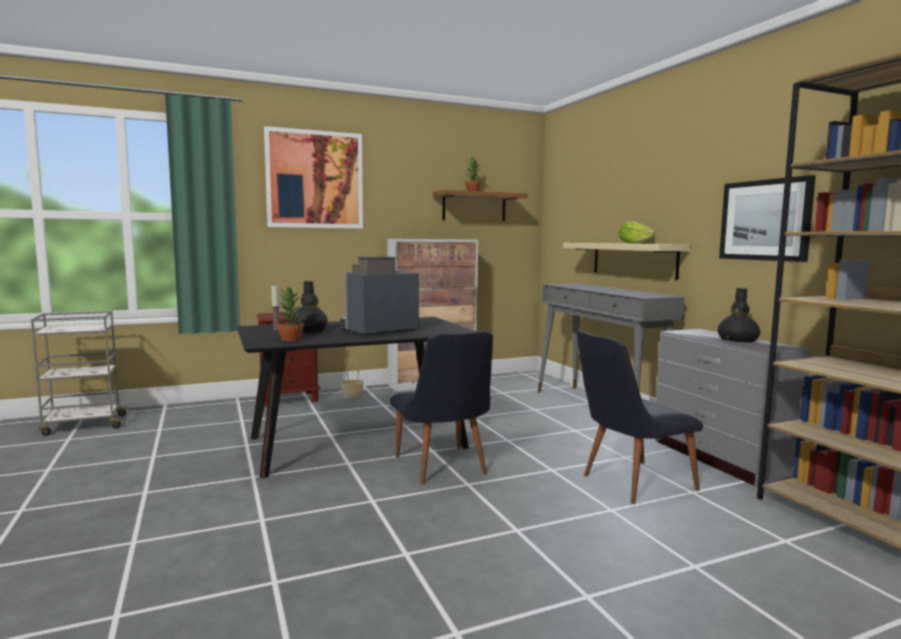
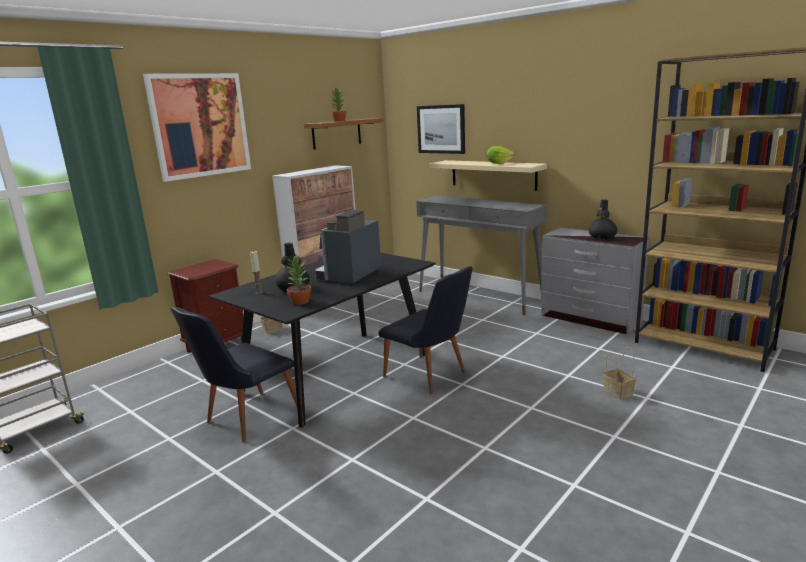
camera: 25 degrees left, 10 degrees up
black chair [577,331,703,504] -> black chair moved to [170,307,297,443]
picture [719,175,816,262] -> picture moved to [417,104,465,154]
none -> basket [603,347,636,400]

